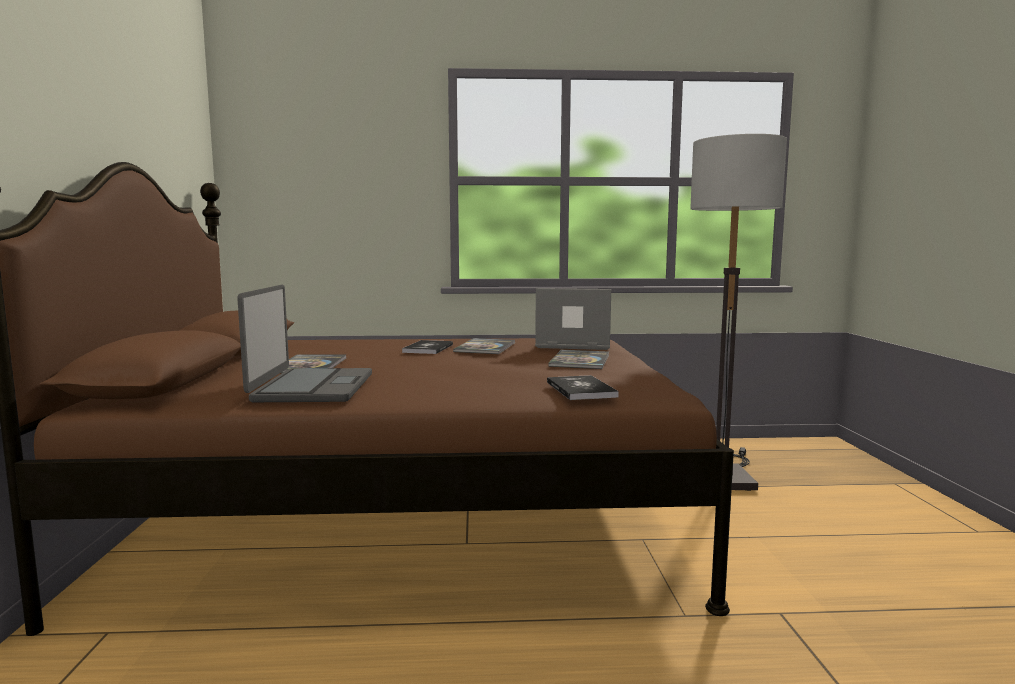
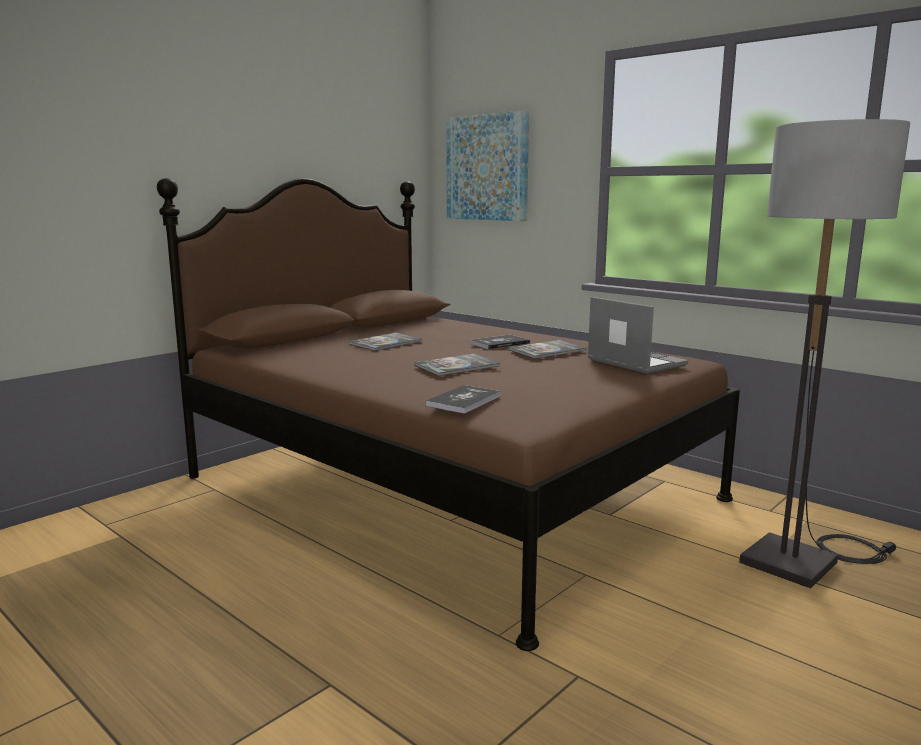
camera: 45 degrees right, 5 degrees up
laptop [237,285,372,402] -> none
book [548,350,609,369] -> book moved to [415,353,500,376]
none -> picture [446,111,529,221]

